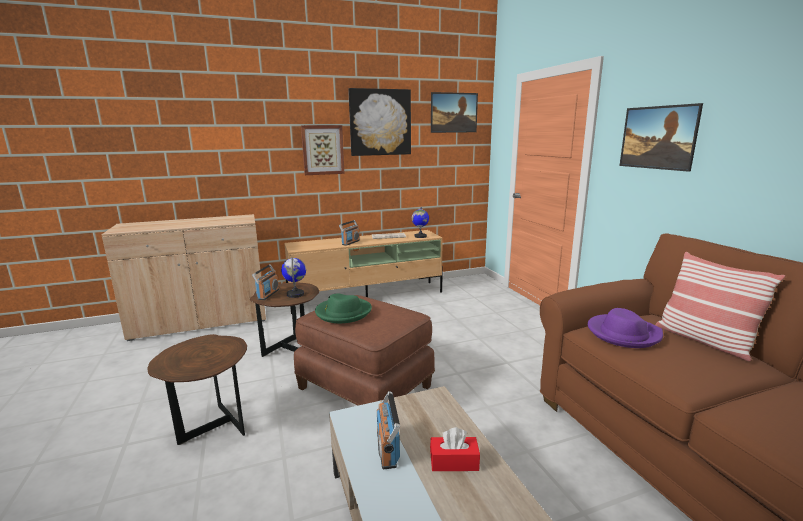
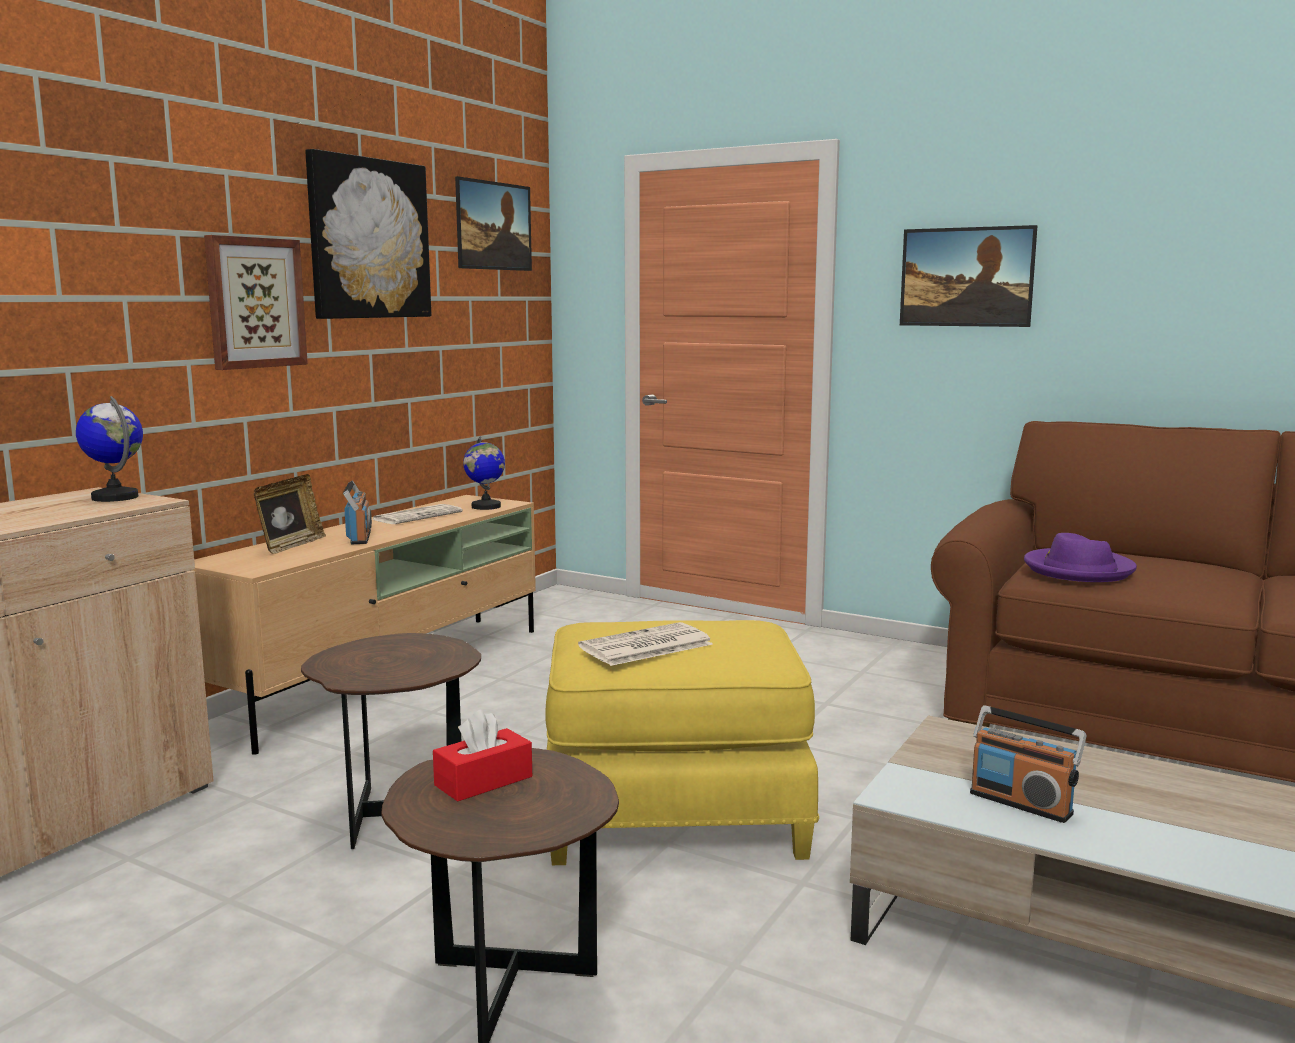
camera: 40 degrees left, 5 degrees down
radio [252,264,279,300] -> none
globe [281,257,306,298] -> globe moved to [76,396,143,502]
brown ottoman [294,295,435,406] -> yellow ottoman [546,620,819,865]
green hat [315,293,372,323] -> newspaper [578,622,713,666]
red tissue box [430,427,480,471] -> red tissue box moved to [433,709,532,802]
pillow [655,252,785,362] -> none
none -> picture frame [254,474,326,554]

